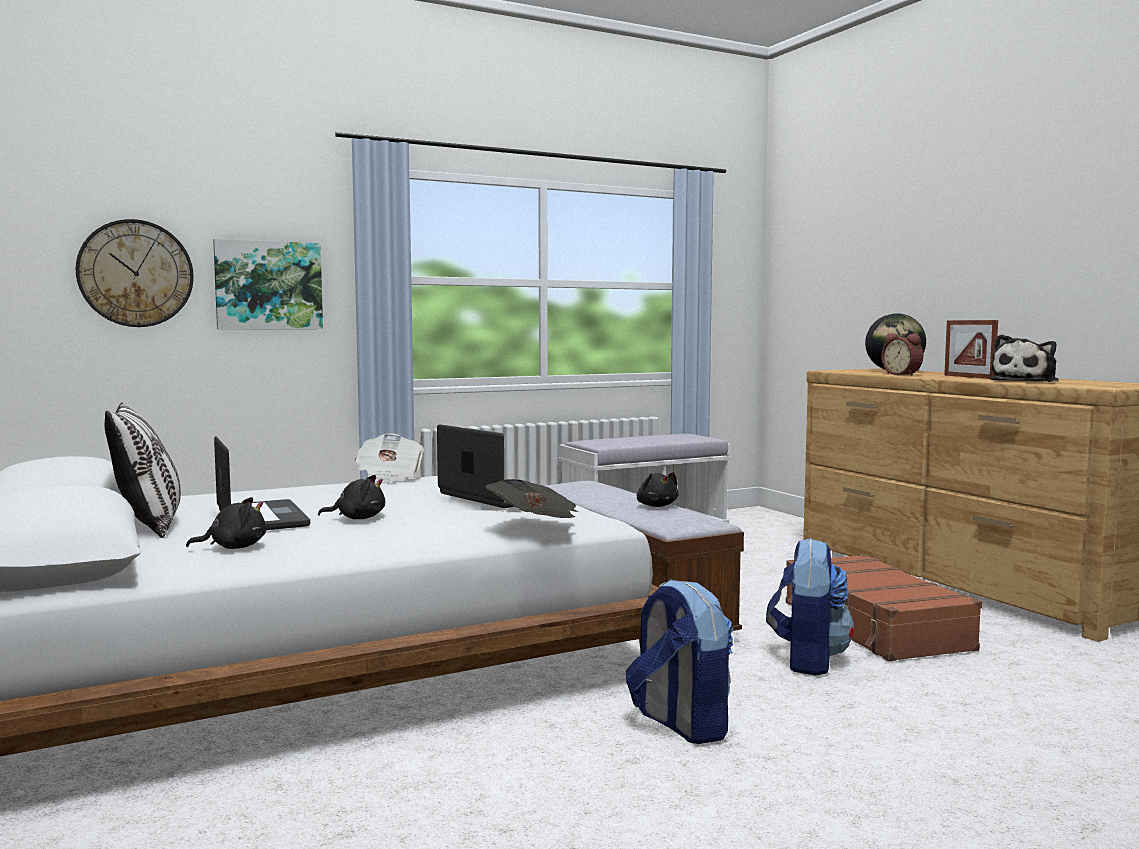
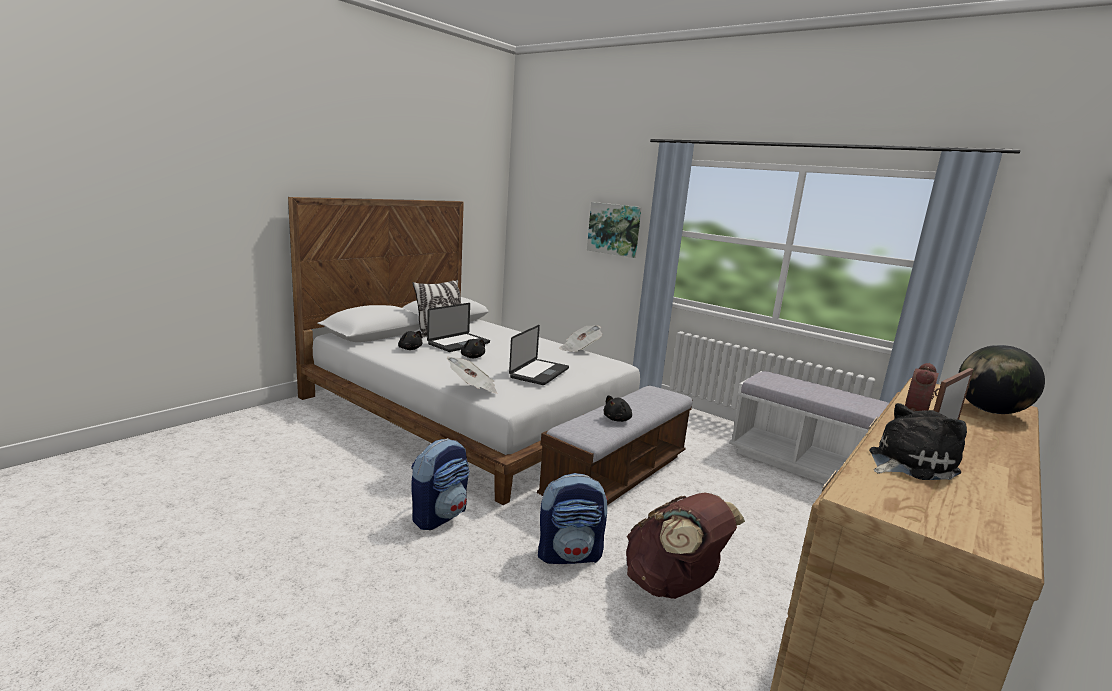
camera: 65 degrees right, 10 degrees up
wall clock [76,219,194,327] -> none
brown suitcase [786,554,982,661] -> brown backpack [626,493,745,599]
plush toy [990,335,1059,382] -> plush toy turned 135 degrees clockwise [869,403,967,480]

